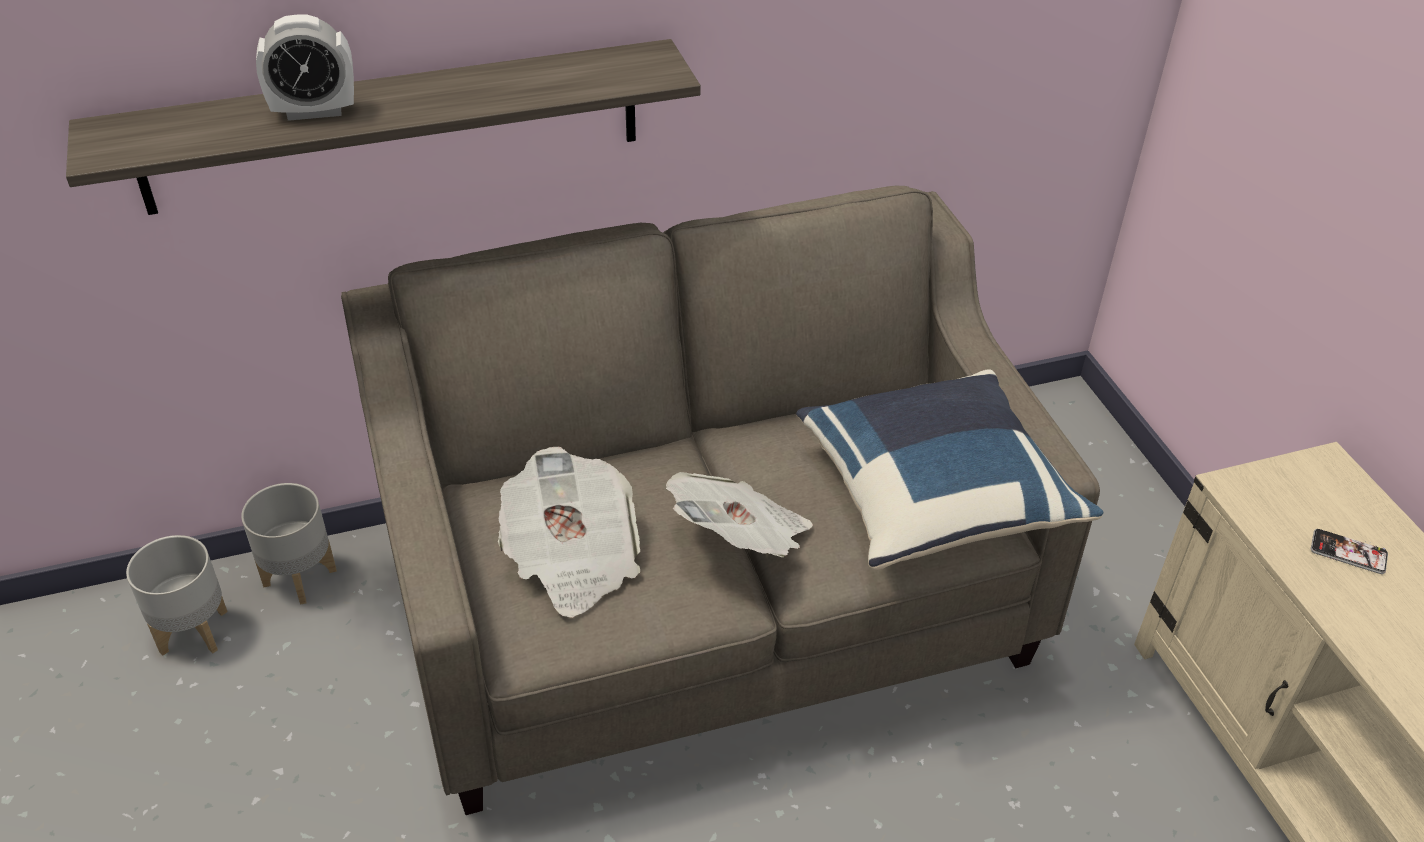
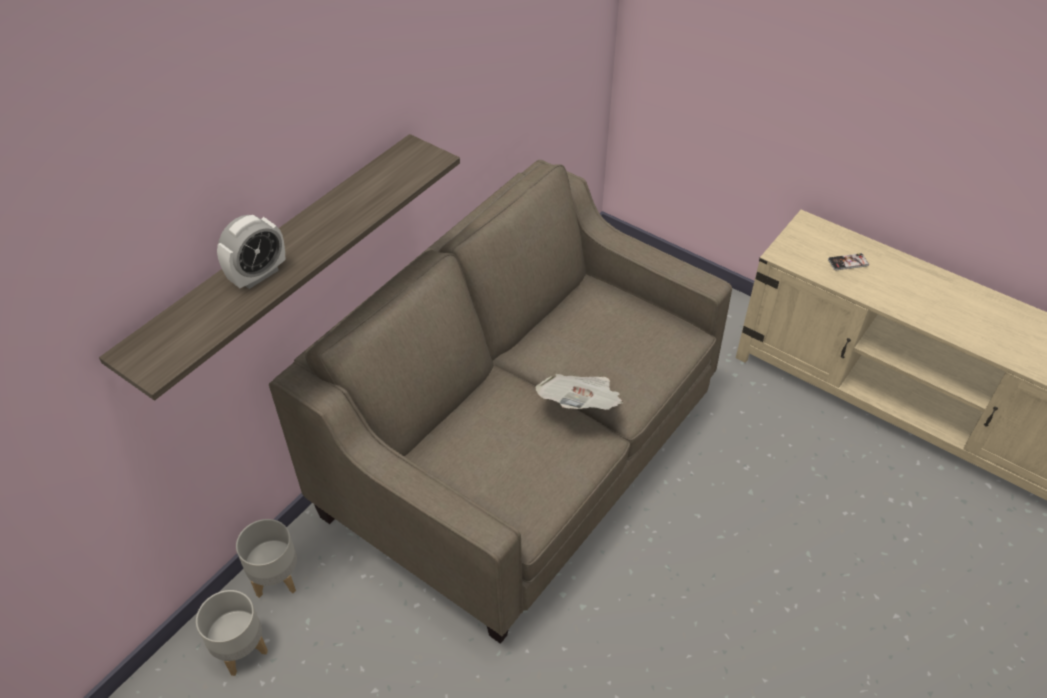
camera: 35 degrees left, 5 degrees up
newspaper [498,447,641,618] -> none
blue pillow [796,369,1103,570] -> none

